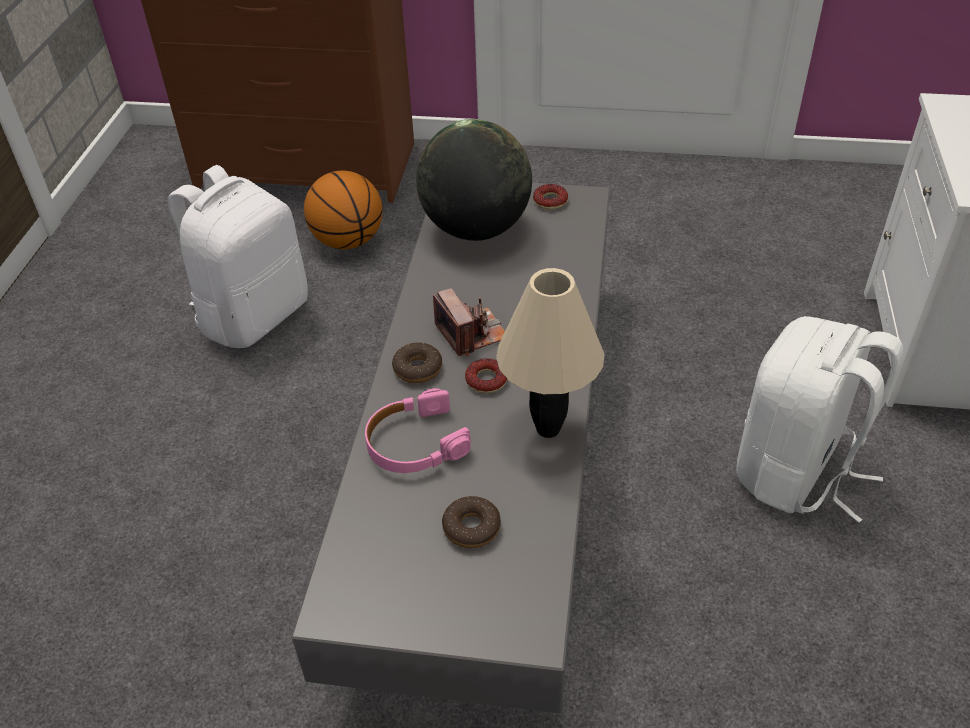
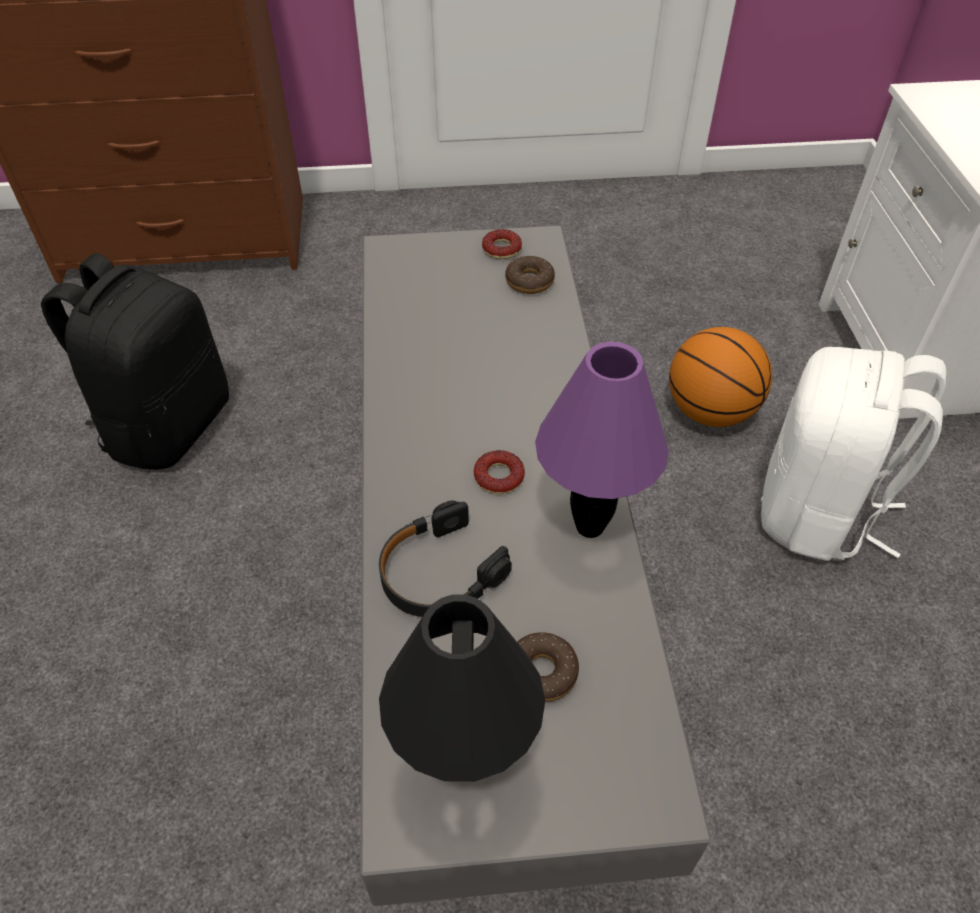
camera: 15 degrees left, 5 degrees up
white backpack [168,165,308,348] -> black backpack [41,253,229,469]
basketball [304,170,383,249] -> basketball moved to [669,327,772,427]
pink headphones [365,388,471,473] -> black headphones [379,500,512,617]
donut [392,343,442,383] -> donut moved to [505,256,555,294]
globe [416,119,532,241] -> none
camera [433,288,505,356] -> none
beige table lamp [496,268,604,438] -> purple table lamp [535,341,669,538]
none -> black table lamp [379,594,545,782]

